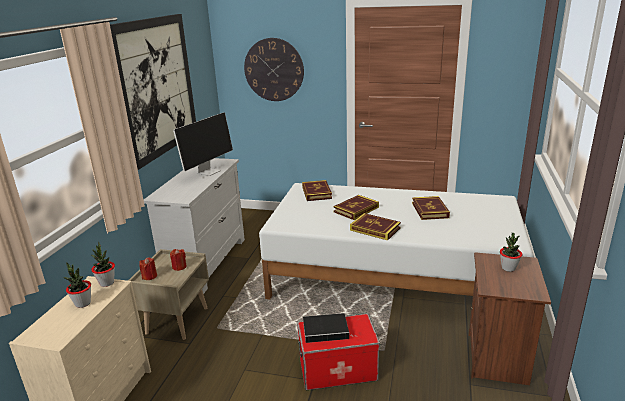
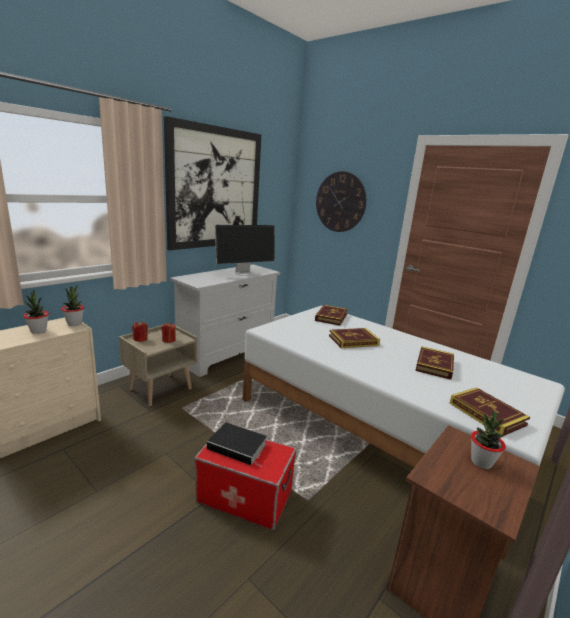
camera: 25 degrees right, 5 degrees down
book [350,213,401,240] -> book moved to [450,387,530,435]

